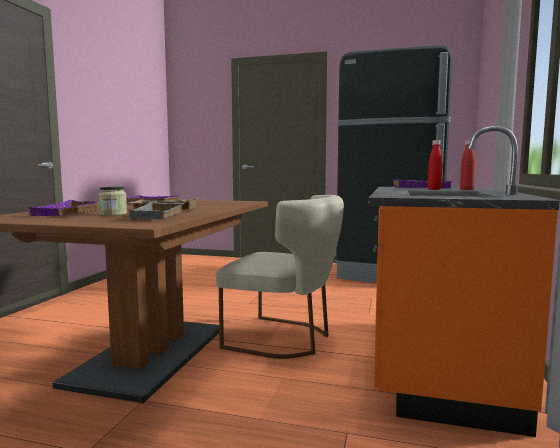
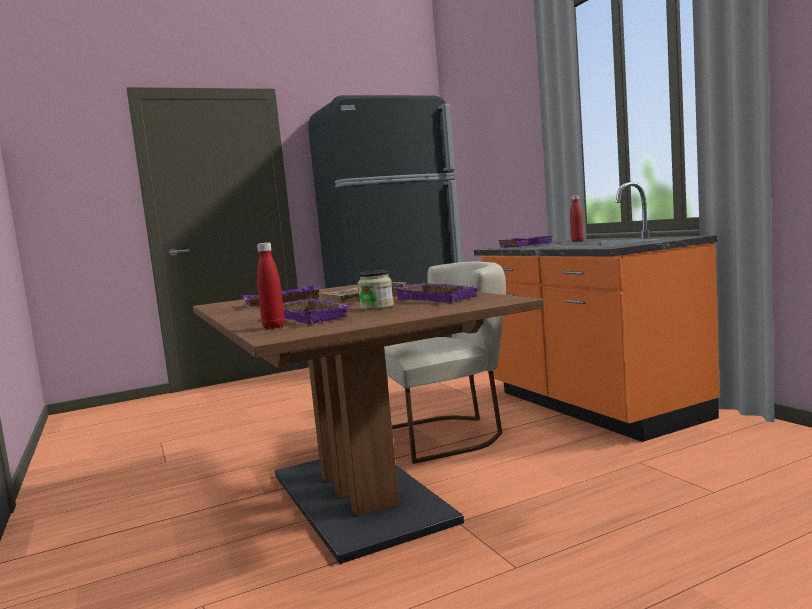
camera: 40 degrees left, 0 degrees up
grey tray [128,202,185,220] -> purple tray [393,283,481,303]
red bottle [428,140,442,190] -> red bottle moved to [257,243,285,329]

